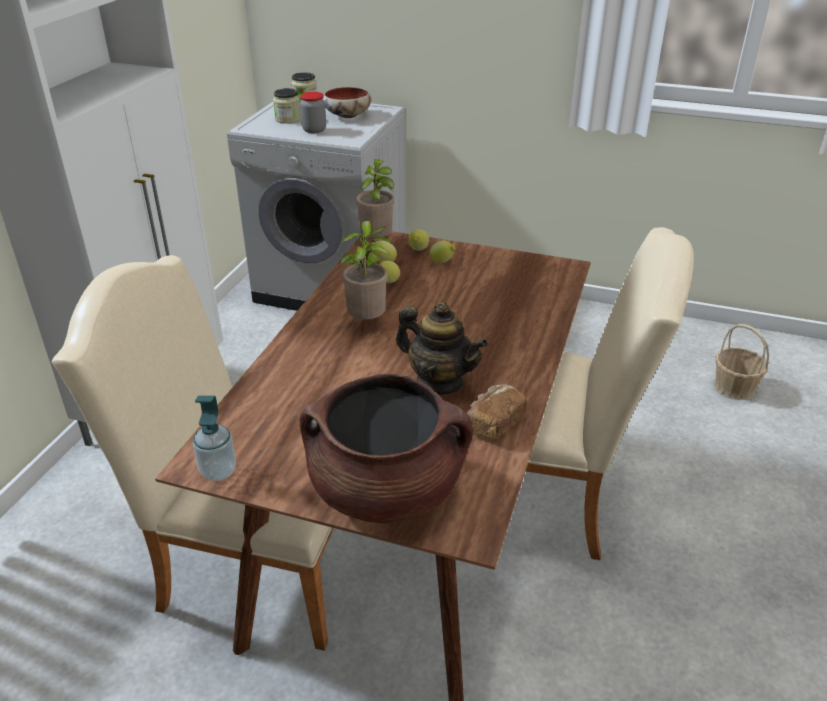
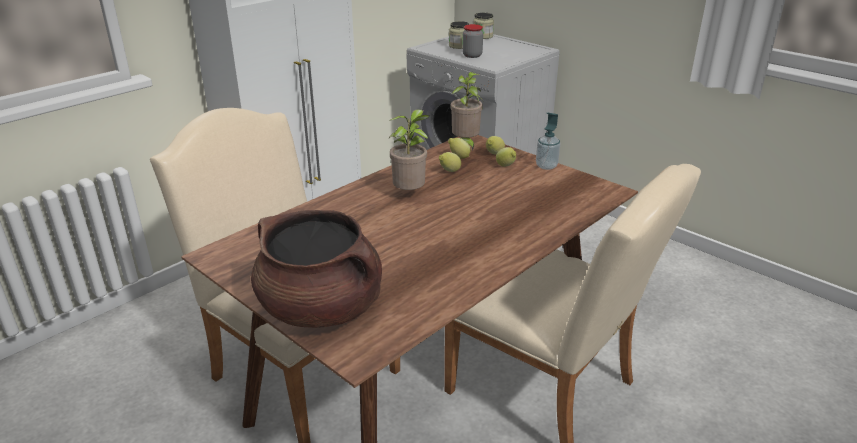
camera: 25 degrees right, 5 degrees down
soap dispenser [193,396,236,481] -> soap dispenser moved to [536,113,560,170]
bowl [323,87,371,118] -> none
teapot [396,302,488,395] -> none
bread [467,384,528,439] -> none
basket [714,324,769,400] -> none

